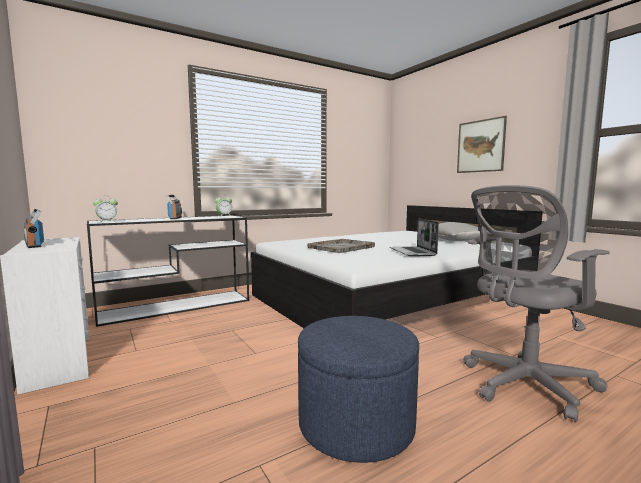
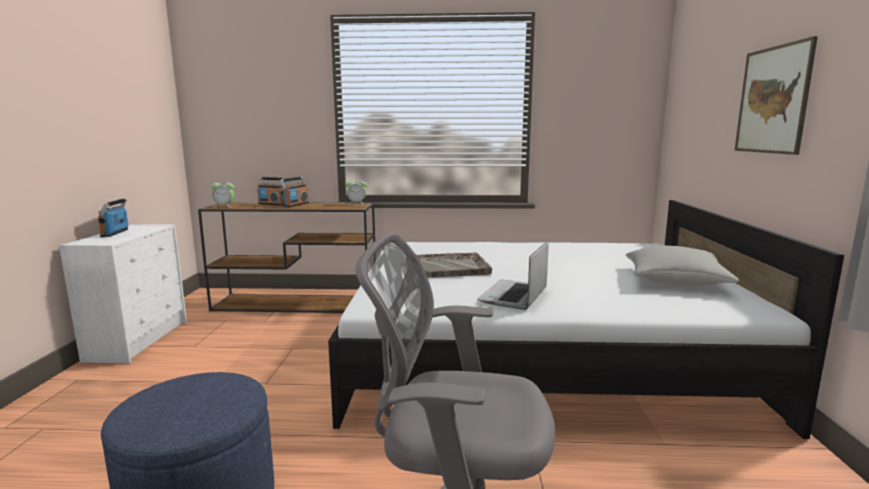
camera: 35 degrees right, 5 degrees up
white console table [87,215,249,327] -> brown console table [198,202,375,313]
none -> radio [257,177,286,206]

